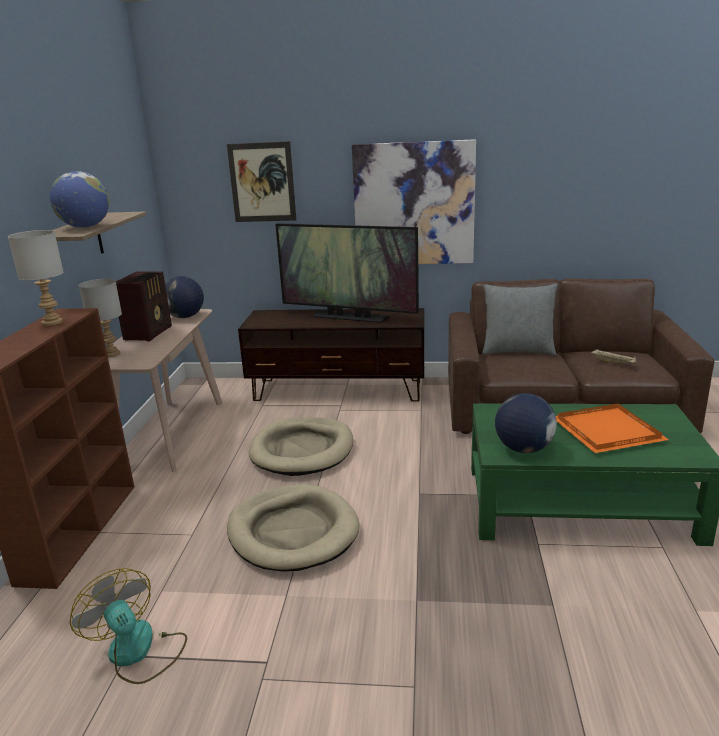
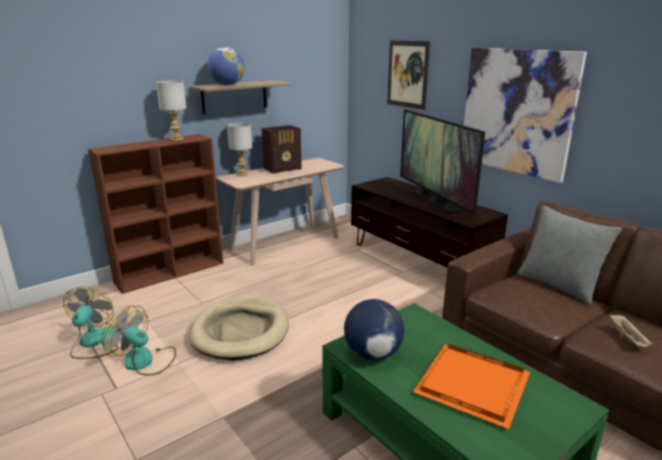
camera: 45 degrees right, 0 degrees up
globe [165,276,204,318] -> none
beige dog bed [249,417,353,476] -> none
none -> fan [101,306,176,375]

